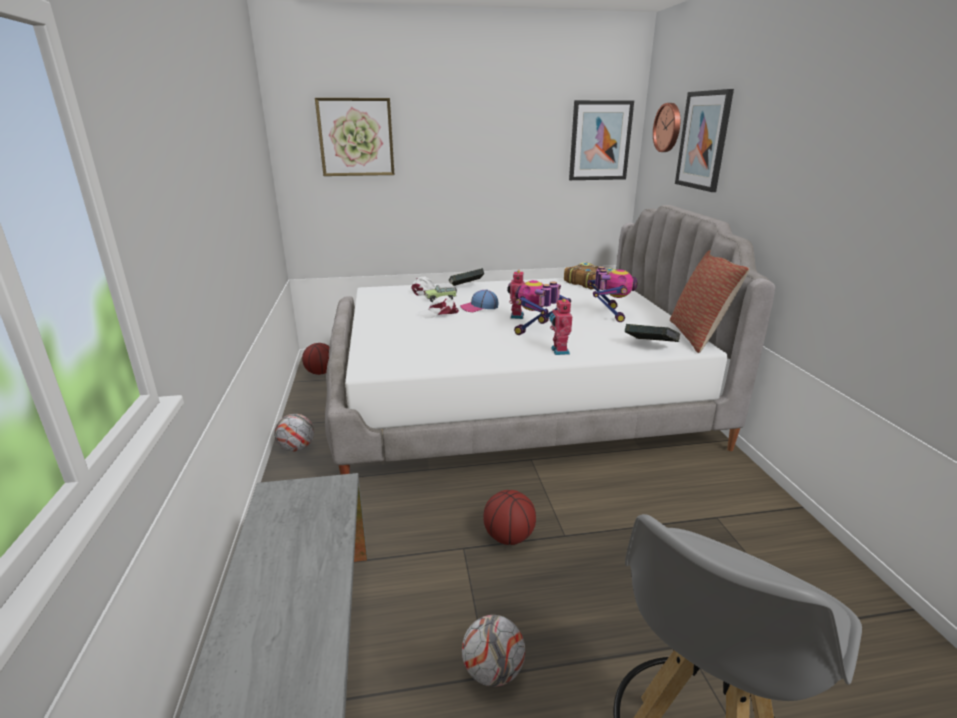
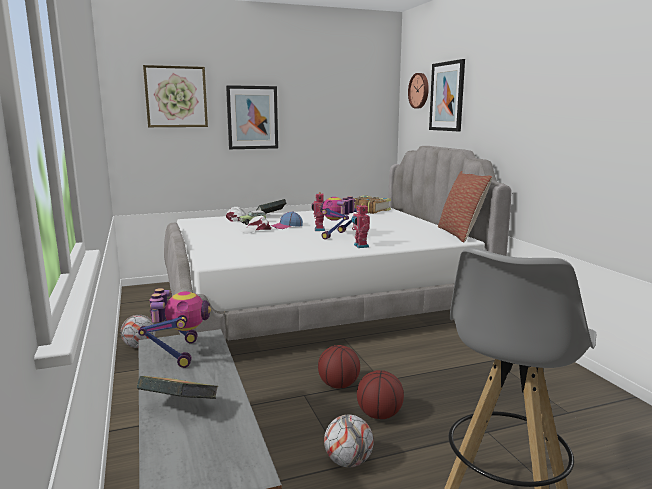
camera: 10 degrees left, 10 degrees down
basketball [302,343,329,375] -> basketball moved to [357,370,404,419]
picture [569,100,634,180] -> picture moved to [226,85,278,149]
toy robot [587,266,638,322] -> toy robot moved to [138,288,211,368]
book [625,324,680,342] -> book moved to [137,376,218,399]

